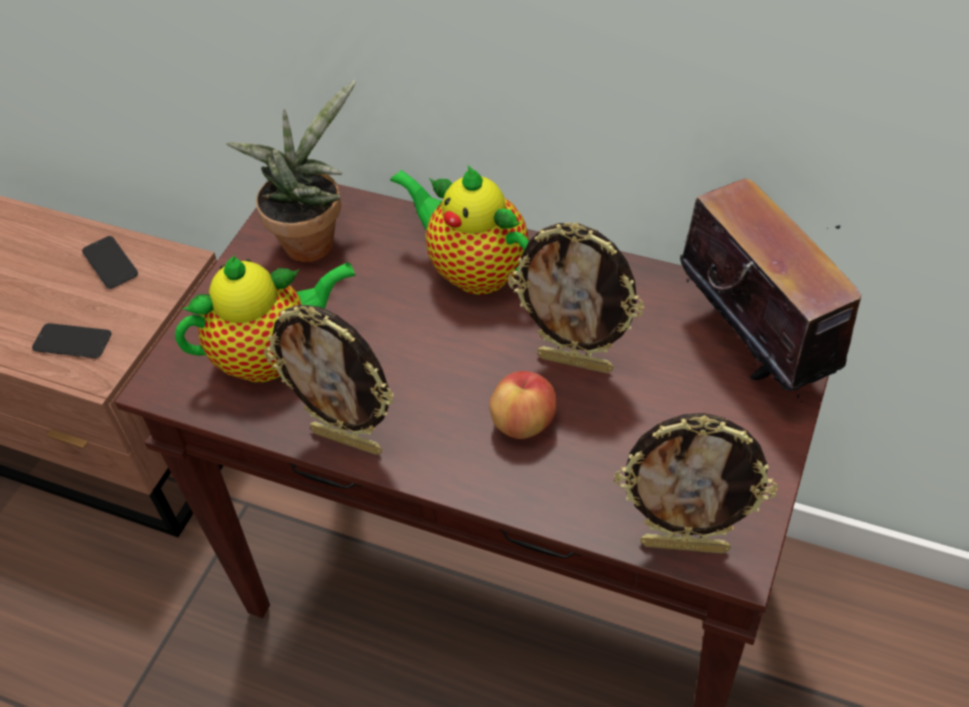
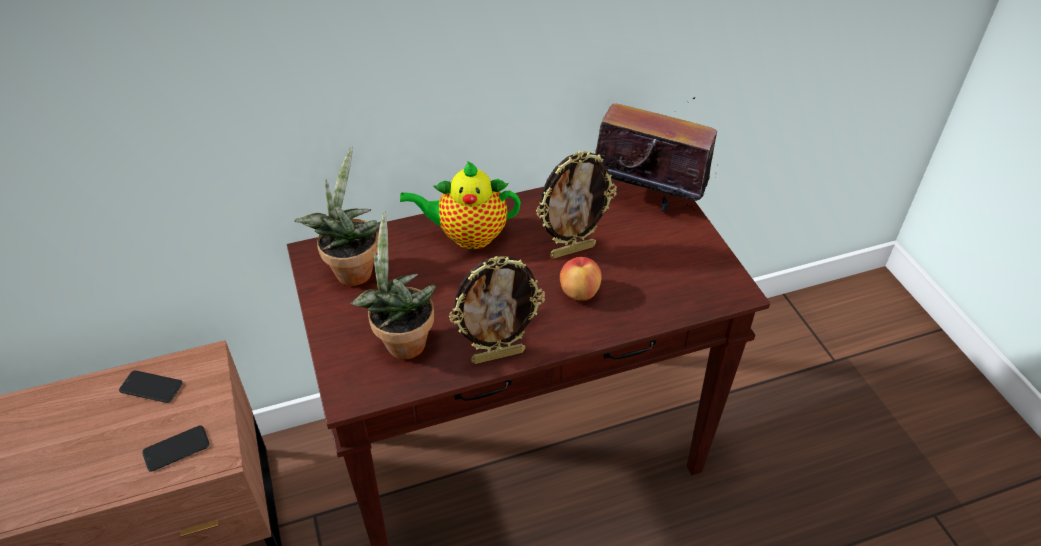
camera: 45 degrees left, 5 degrees down
teapot [175,255,356,382] -> potted plant [350,211,436,359]
picture frame [614,413,778,554] -> none

